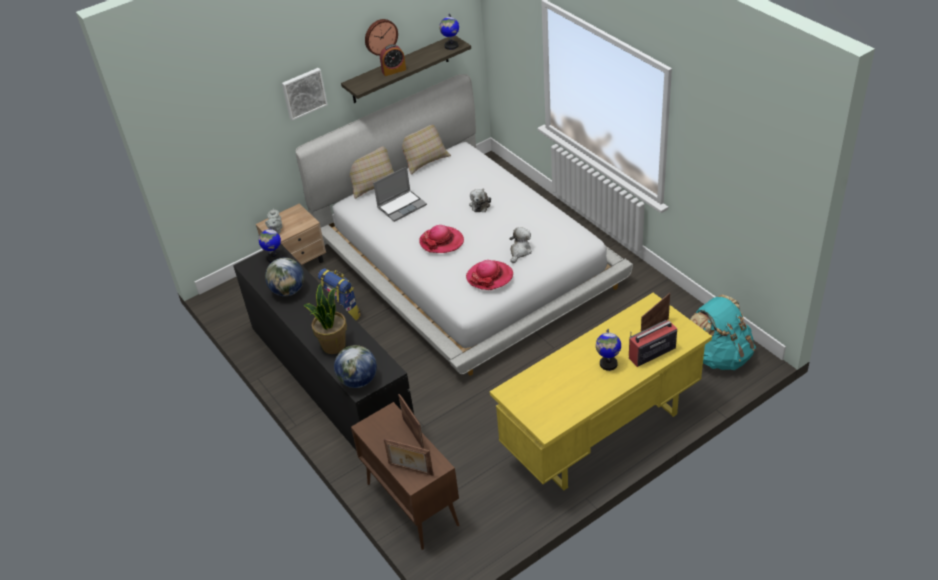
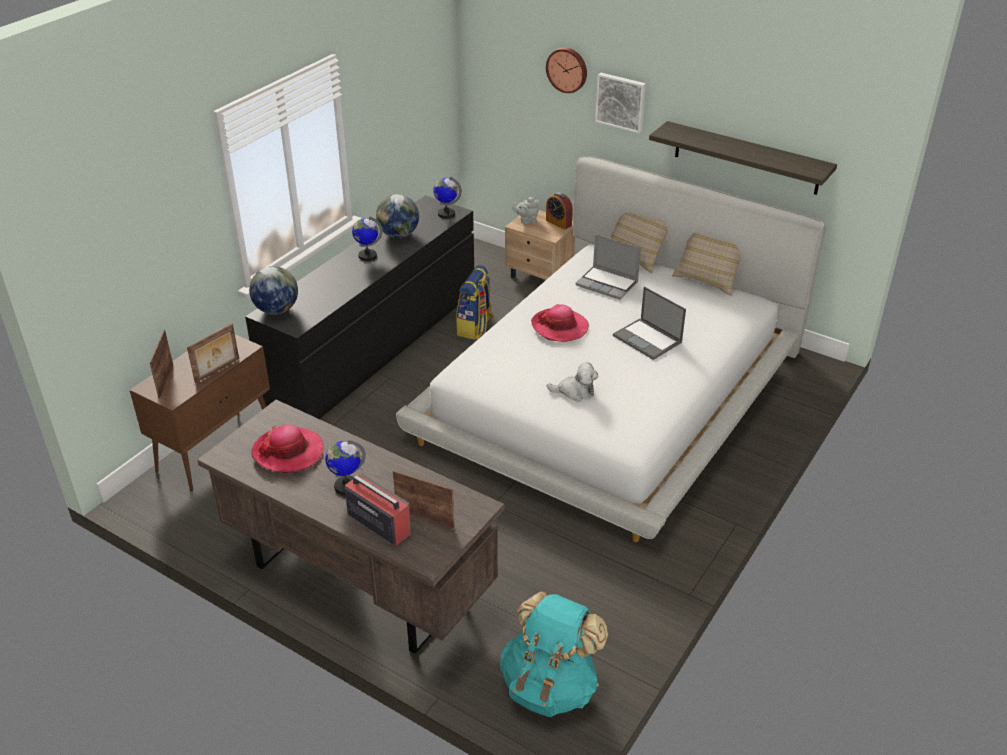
camera: 65 degrees right, 5 degrees down
potted plant [303,283,347,354] -> none
wall clock [365,19,398,56] -> wall clock moved to [546,48,587,93]
alarm clock [380,44,406,76] -> alarm clock moved to [546,193,573,230]
globe [439,13,459,50] -> globe moved to [352,217,383,261]
hat [466,260,513,290] -> hat moved to [251,424,324,473]
plush toy [469,189,491,212] -> laptop [613,287,686,360]
yellow desk [490,293,712,491] -> brown desk [197,400,504,654]

